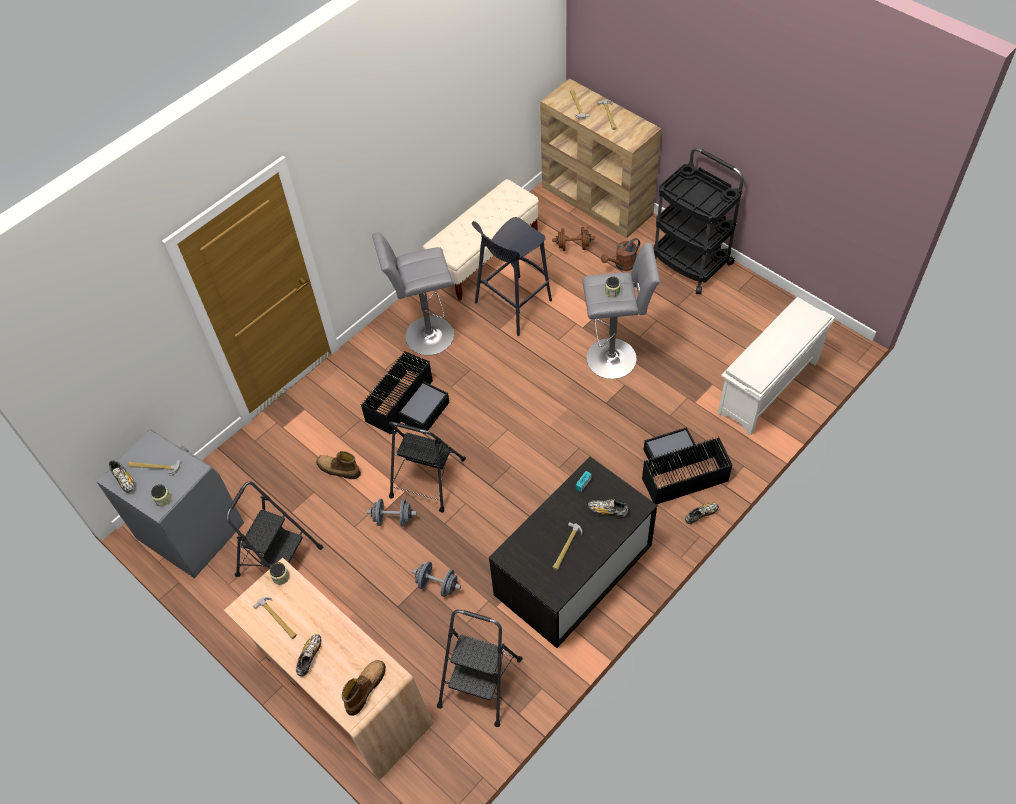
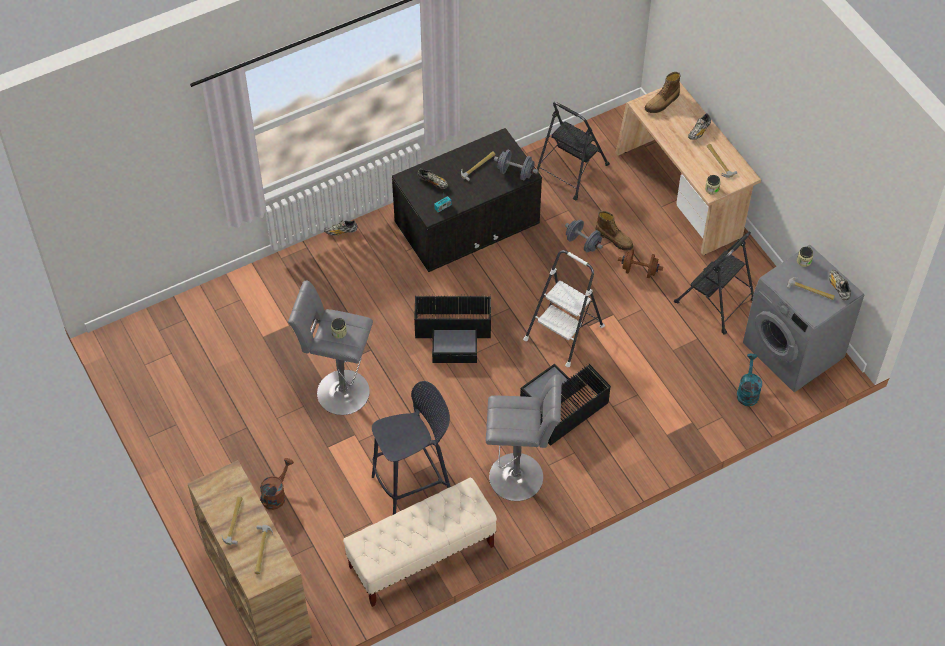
camera: 165 degrees left, 0 degrees up
boot [316,451,361,479] -> boot moved to [595,211,633,251]
grey dumbbell [367,499,417,527] -> grey dumbbell moved to [494,150,538,180]
black step ladder [389,422,466,512] -> white step ladder [523,250,605,367]
brown dumbbell [552,227,595,251] -> brown dumbbell moved to [618,249,663,278]
brown watering can [601,238,640,271] -> brown watering can turned 45 degrees counterclockwise [260,458,294,510]
black storage box [642,427,733,505] -> black storage box moved to [414,295,491,363]
black cart [653,148,744,294] -> none
white shoe rack [717,297,835,436] -> none
none -> turquoise watering can [737,354,762,406]

